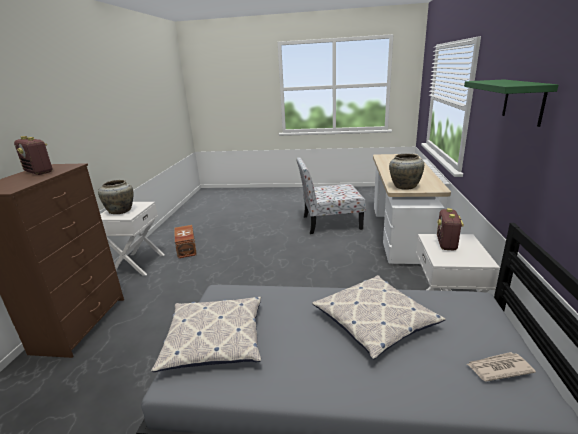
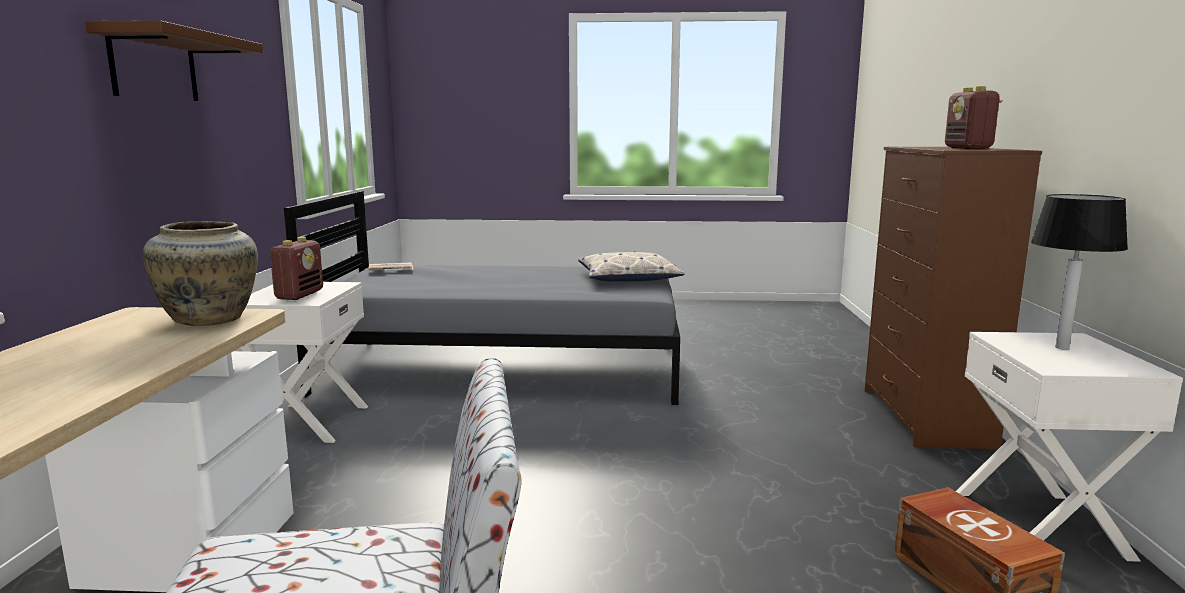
camera: 175 degrees right, 10 degrees down
radio [14,136,53,175] -> radio turned 120 degrees counterclockwise [945,86,1003,149]
beige vase [98,180,133,214] -> table lamp [1031,194,1128,350]
pillow [312,275,446,359] -> none
green shelf [464,80,558,127] -> brown shelf [85,20,263,101]

